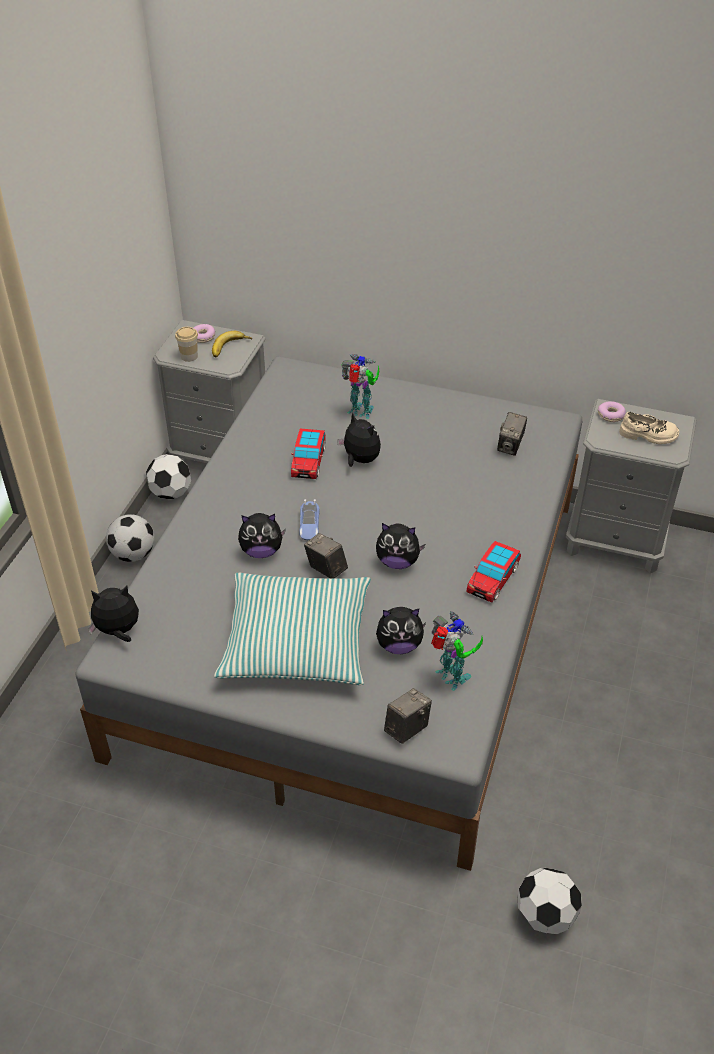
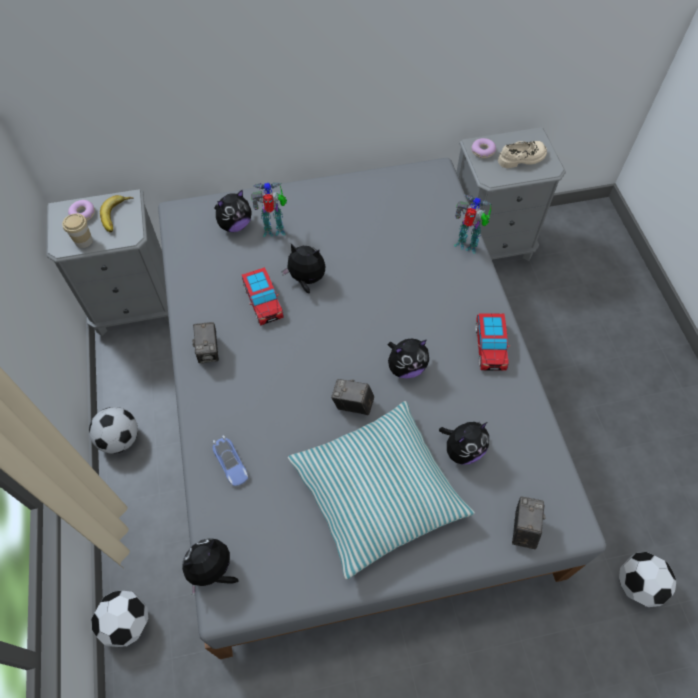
camera: 30 degrees left, 15 degrees up
football [146,454,191,499] -> football moved to [91,591,148,647]
plush toy [238,513,286,558] -> plush toy moved to [214,189,252,232]
toy car [299,499,319,540] -> toy car moved to [213,435,248,486]
toy robot [431,611,483,691] -> toy robot moved to [454,195,492,254]
camera [497,412,527,456] -> camera moved to [192,322,219,364]

